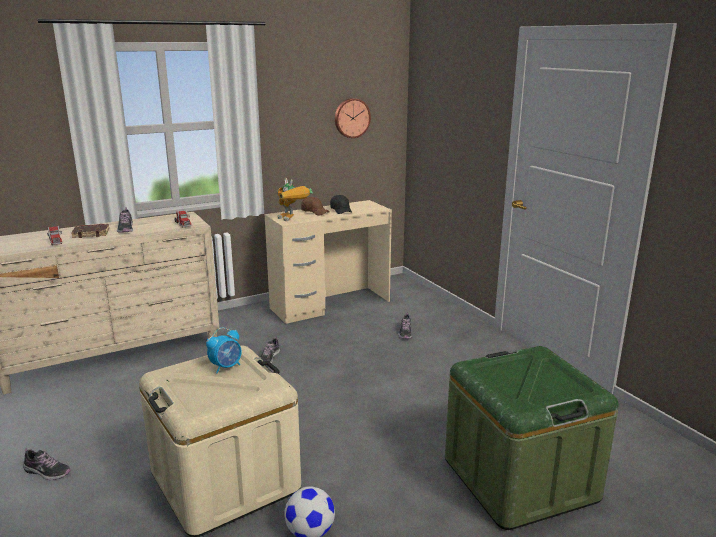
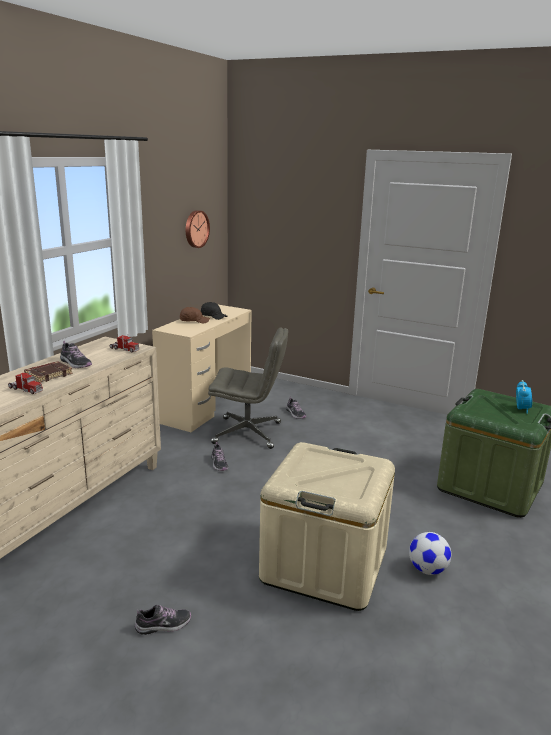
camera: 35 degrees left, 0 degrees up
alarm clock [206,327,241,373] -> alarm clock moved to [516,380,532,414]
toy robot [277,178,313,221] -> none
none -> grey office chair [208,327,288,449]

